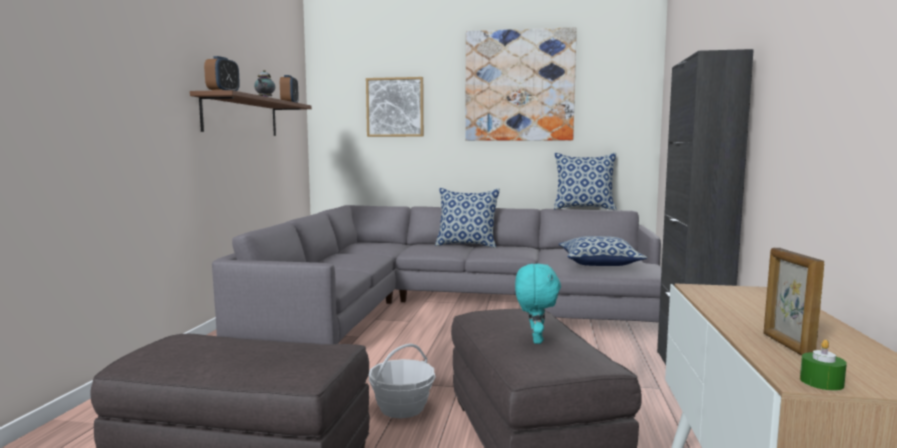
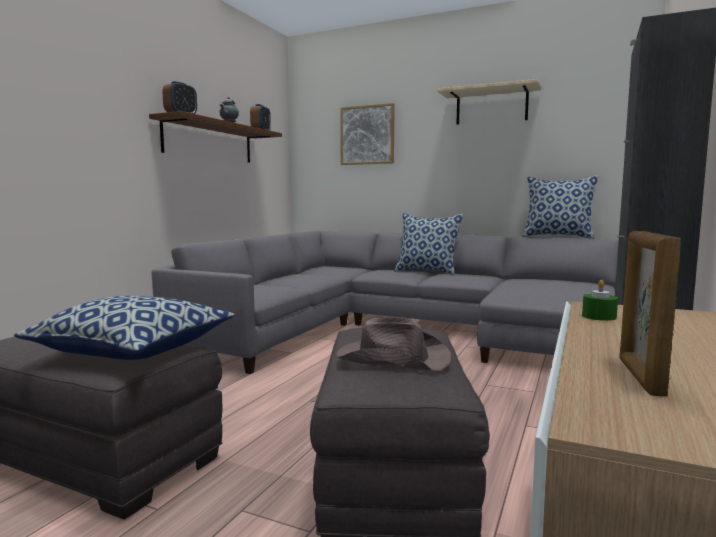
camera: 15 degrees right, 0 degrees up
basket [369,344,436,418] -> none
picture [465,27,577,141] -> beige shelf [437,79,541,125]
turquoise plush toy [515,264,561,344] -> brown hat [336,318,451,371]
pillow [559,236,647,266] -> pillow moved to [14,295,235,360]
green candle [800,340,847,391] -> green candle moved to [582,280,618,321]

